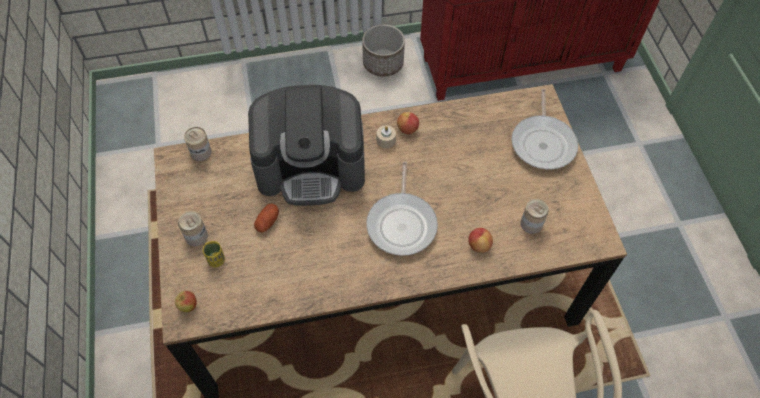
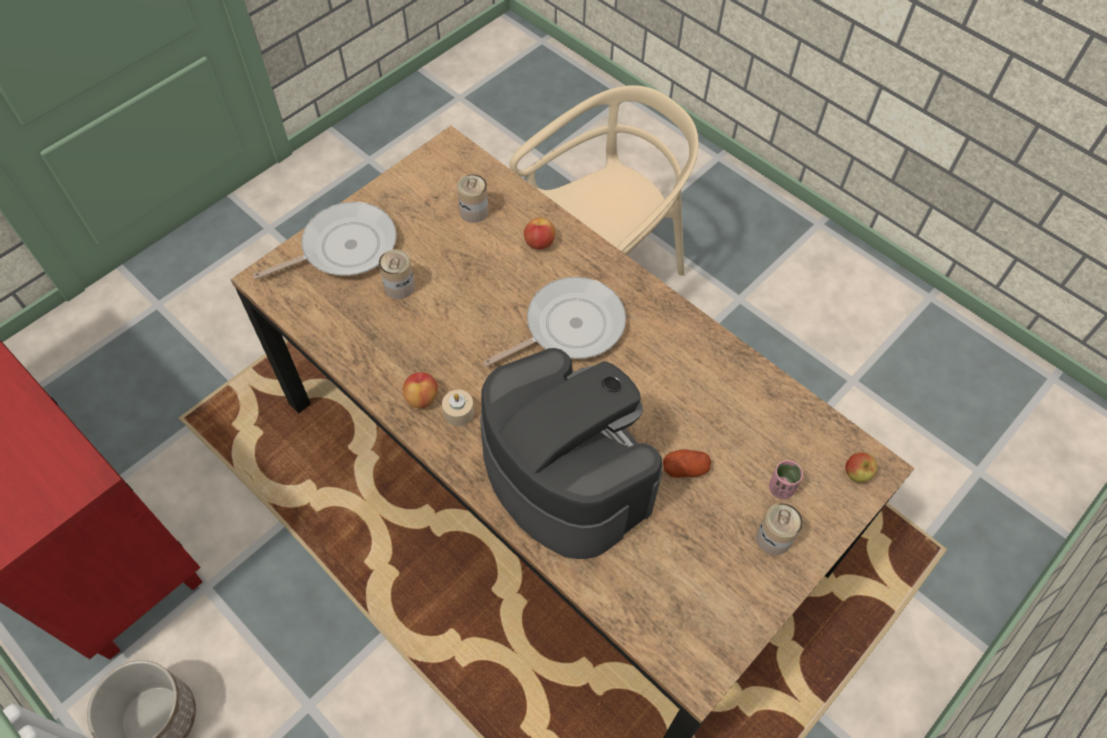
camera: 125 degrees left, 0 degrees up
can [184,127,212,161] -> can moved to [379,249,415,299]
yellow cup [203,241,225,267] -> pink cup [769,460,803,499]

